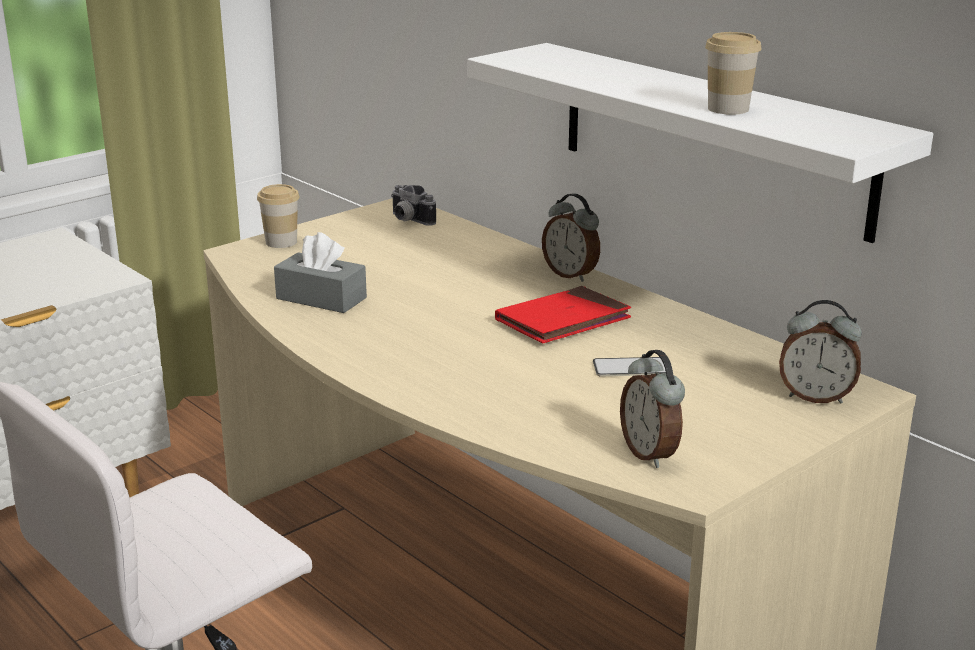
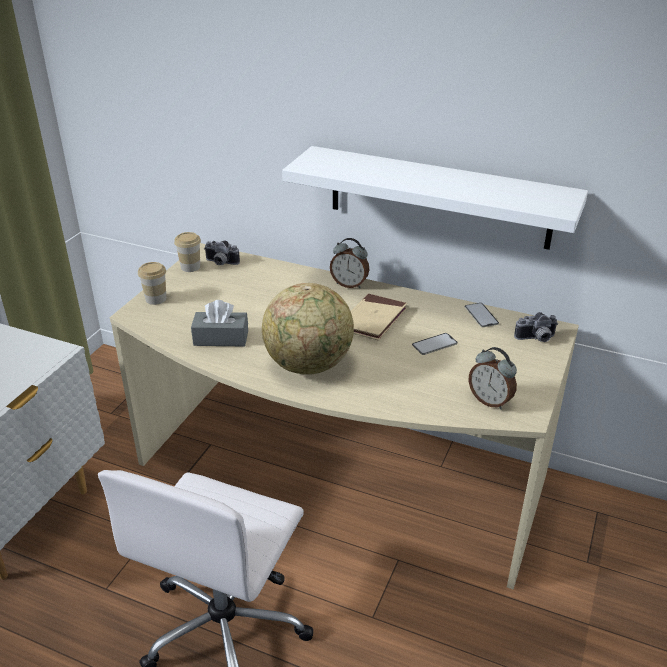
camera: 25 degrees left, 10 degrees up
red book [495,286,631,343] -> beige book [351,294,407,341]
cup [705,32,761,115] -> cup moved to [174,232,201,272]
alarm clock [779,300,862,403] -> camera [514,312,558,342]
none -> globe [262,283,354,375]
none -> phone [465,303,499,327]

